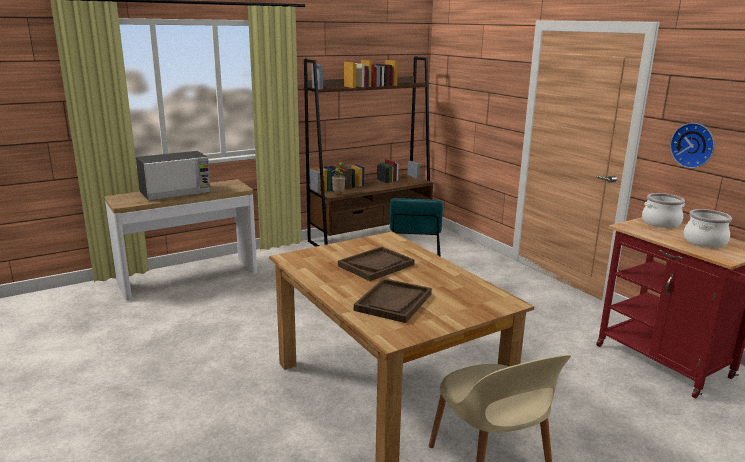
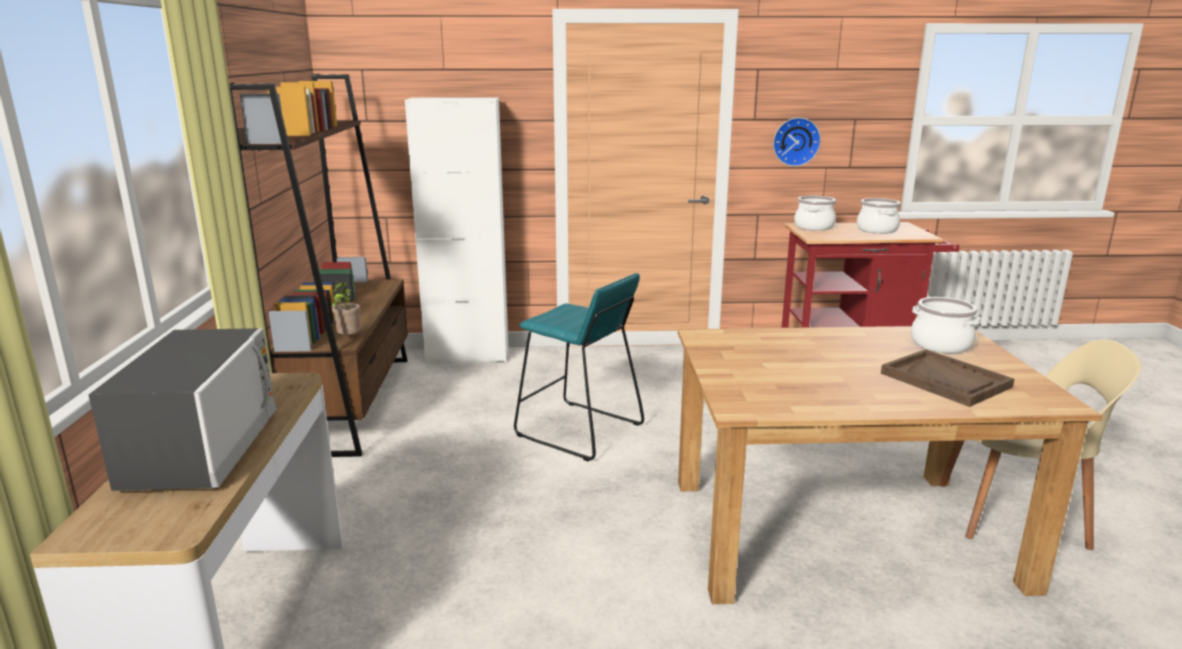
camera: 60 degrees left, 0 degrees up
brown tray [338,247,415,281] -> none
none -> white cabinet [405,97,508,364]
none -> cooking pot [911,297,980,353]

